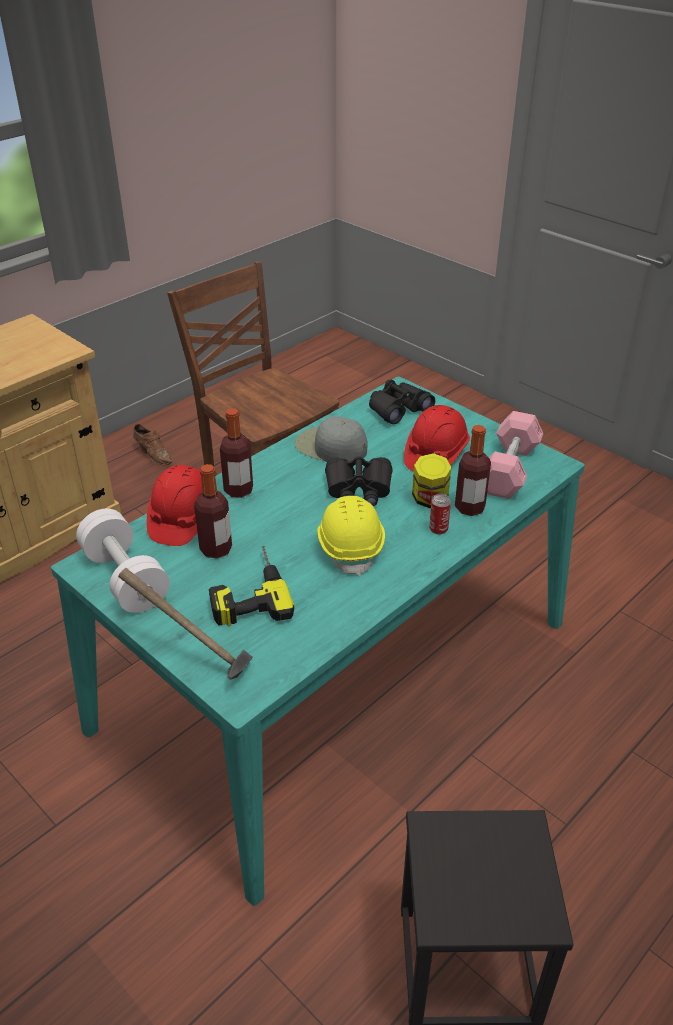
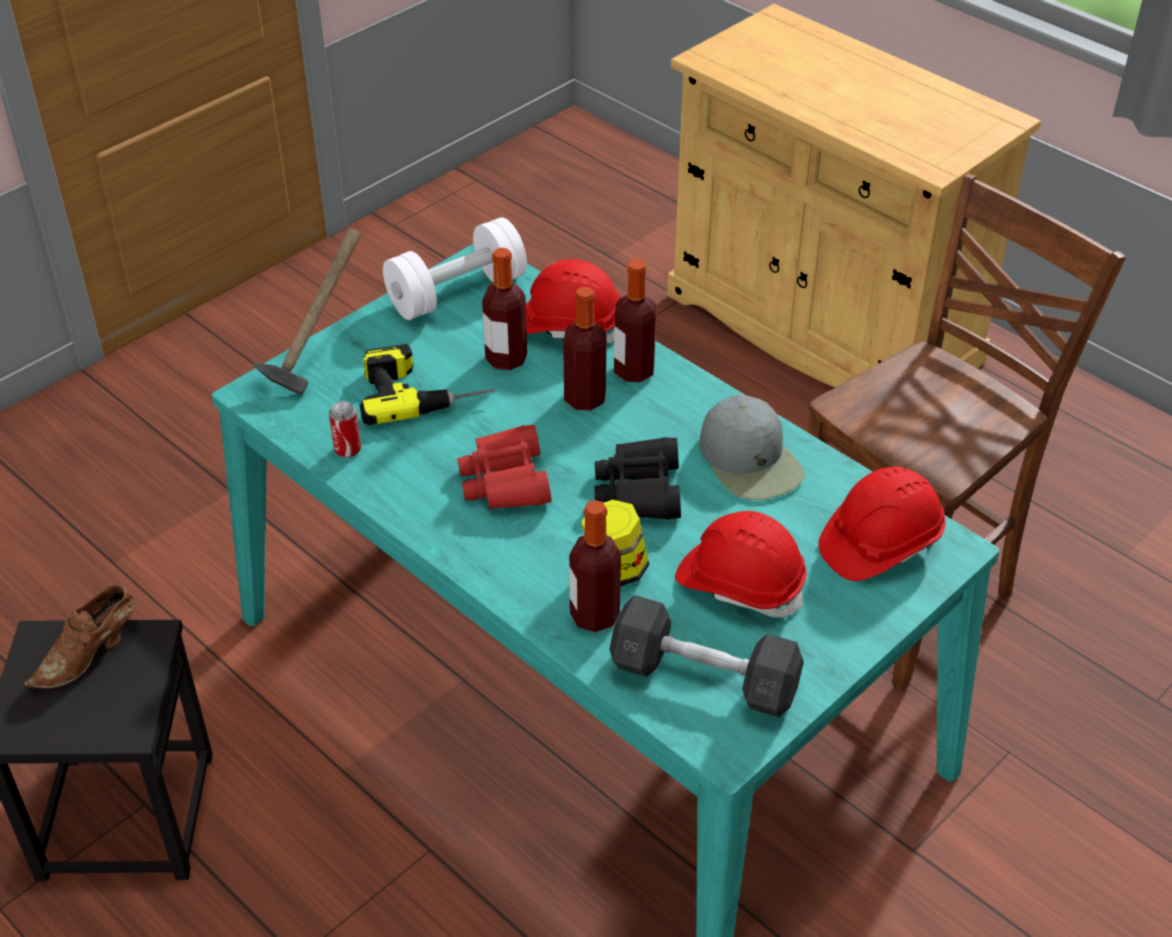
camera: 90 degrees right, 5 degrees up
brown shoe [133,424,172,465] -> brown shoe moved to [24,585,135,689]
grey cap [295,416,367,462] -> grey cap turned 120 degrees clockwise [699,394,804,500]
yellow hard hat [317,496,385,576] -> red binoculars [457,425,552,510]
black binoculars [369,380,435,424] -> red hard hat [818,467,946,581]
can [429,494,451,535] -> can moved to [329,401,361,458]
pink dumbbell [487,411,543,499] -> grey dumbbell [609,595,804,717]
none -> bottle [563,287,607,411]

